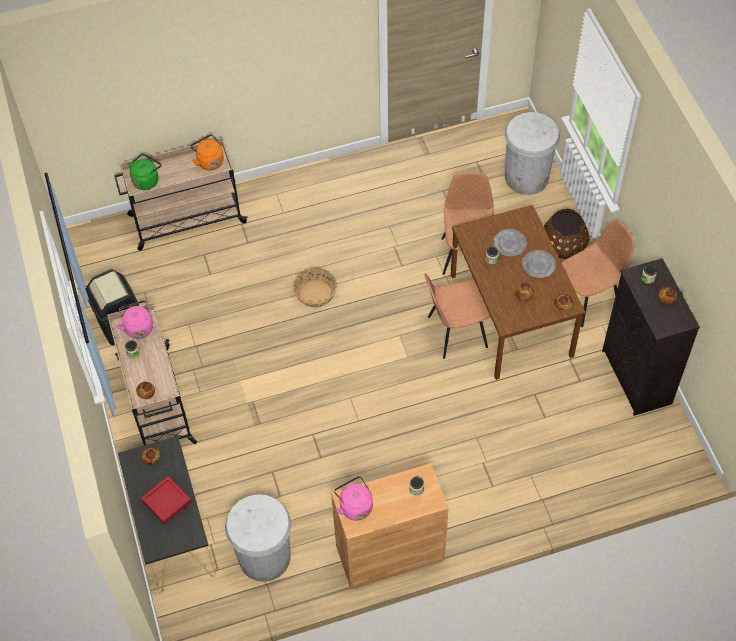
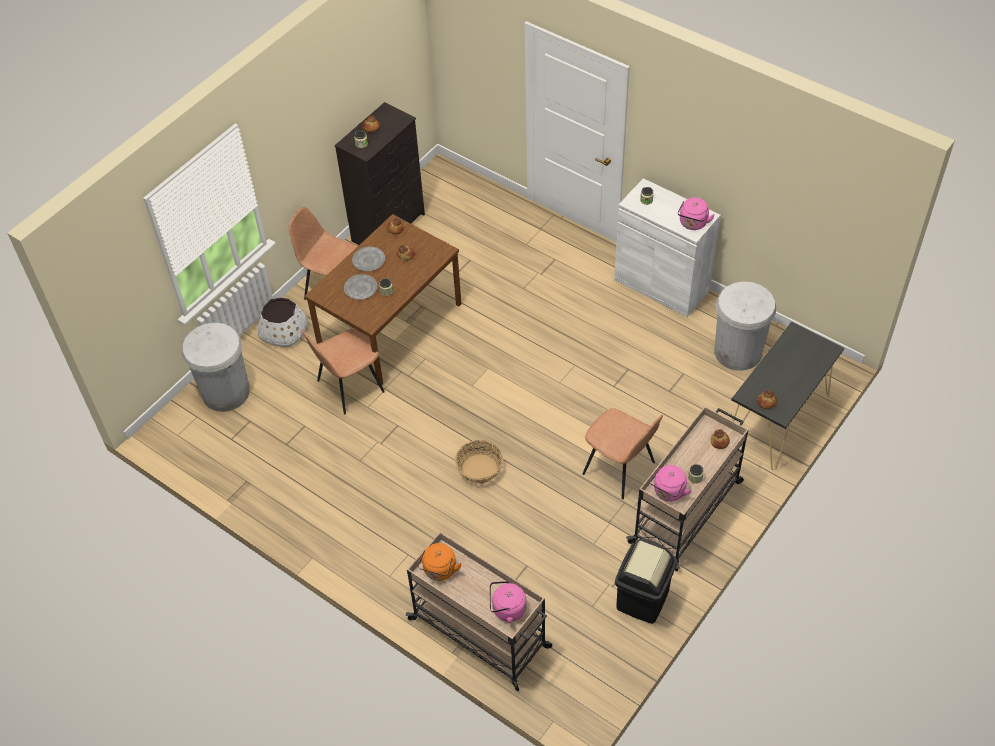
camera: 125 degrees left, 5 degrees down
green kettle [128,154,161,190] -> pink kettle [490,581,527,623]
red tray [141,476,192,525] -> none
brown cabinet [331,463,449,589] -> white cabinet [614,178,721,317]
brown chair [424,274,490,359] -> brown chair moved to [583,408,663,499]
brown planter [544,209,590,259] -> white planter [258,298,308,347]

